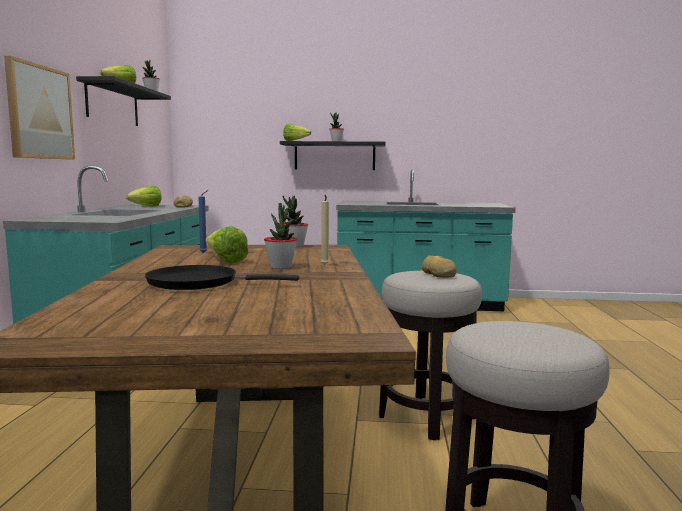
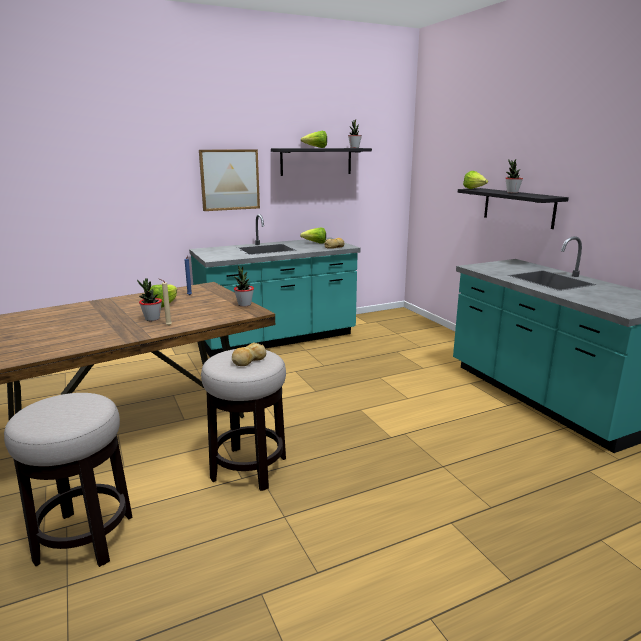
camera: 60 degrees right, 10 degrees up
black frying pan [145,265,299,290] -> none

